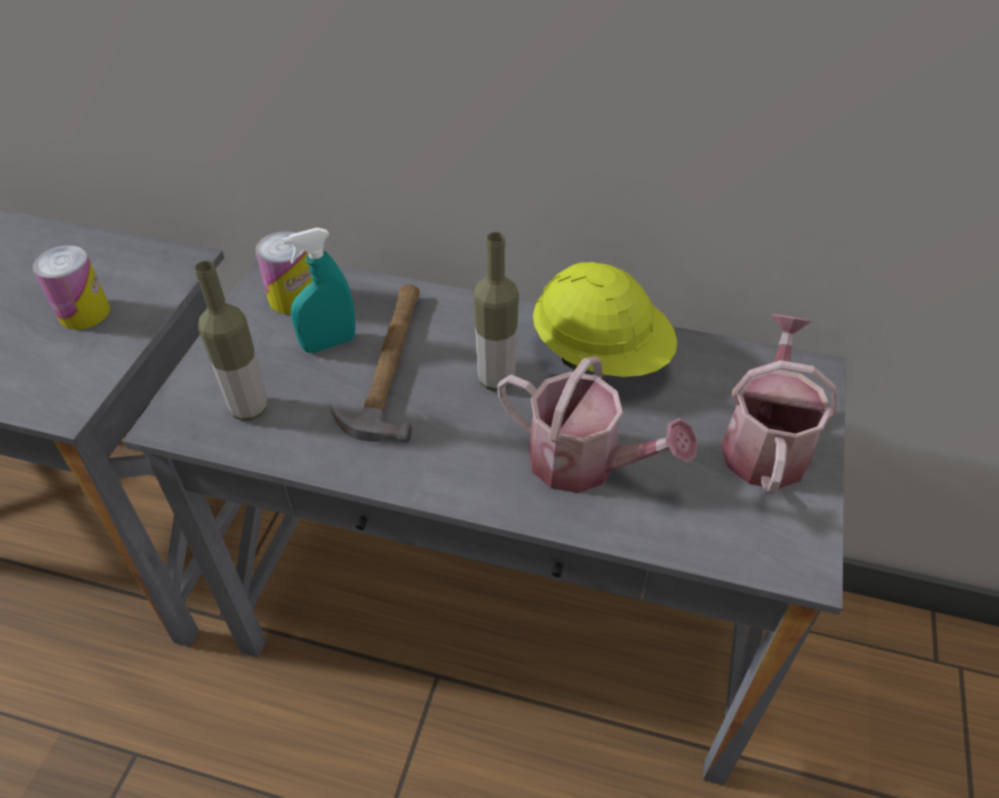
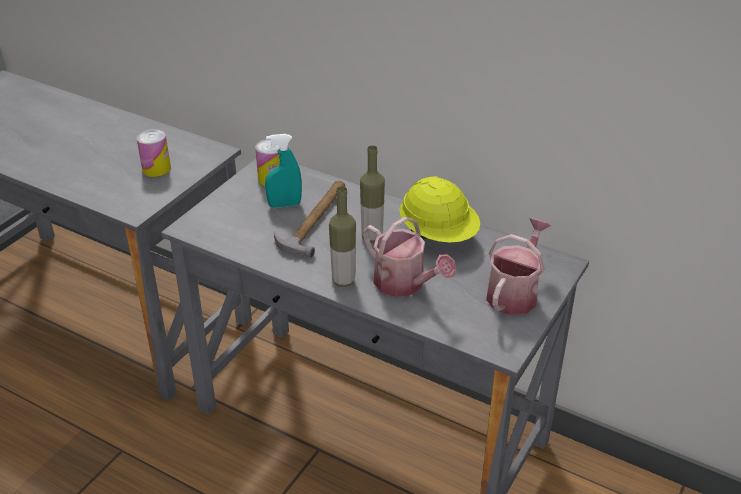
camera: 15 degrees right, 10 degrees down
bottle [195,261,267,421] -> bottle moved to [329,186,356,287]

